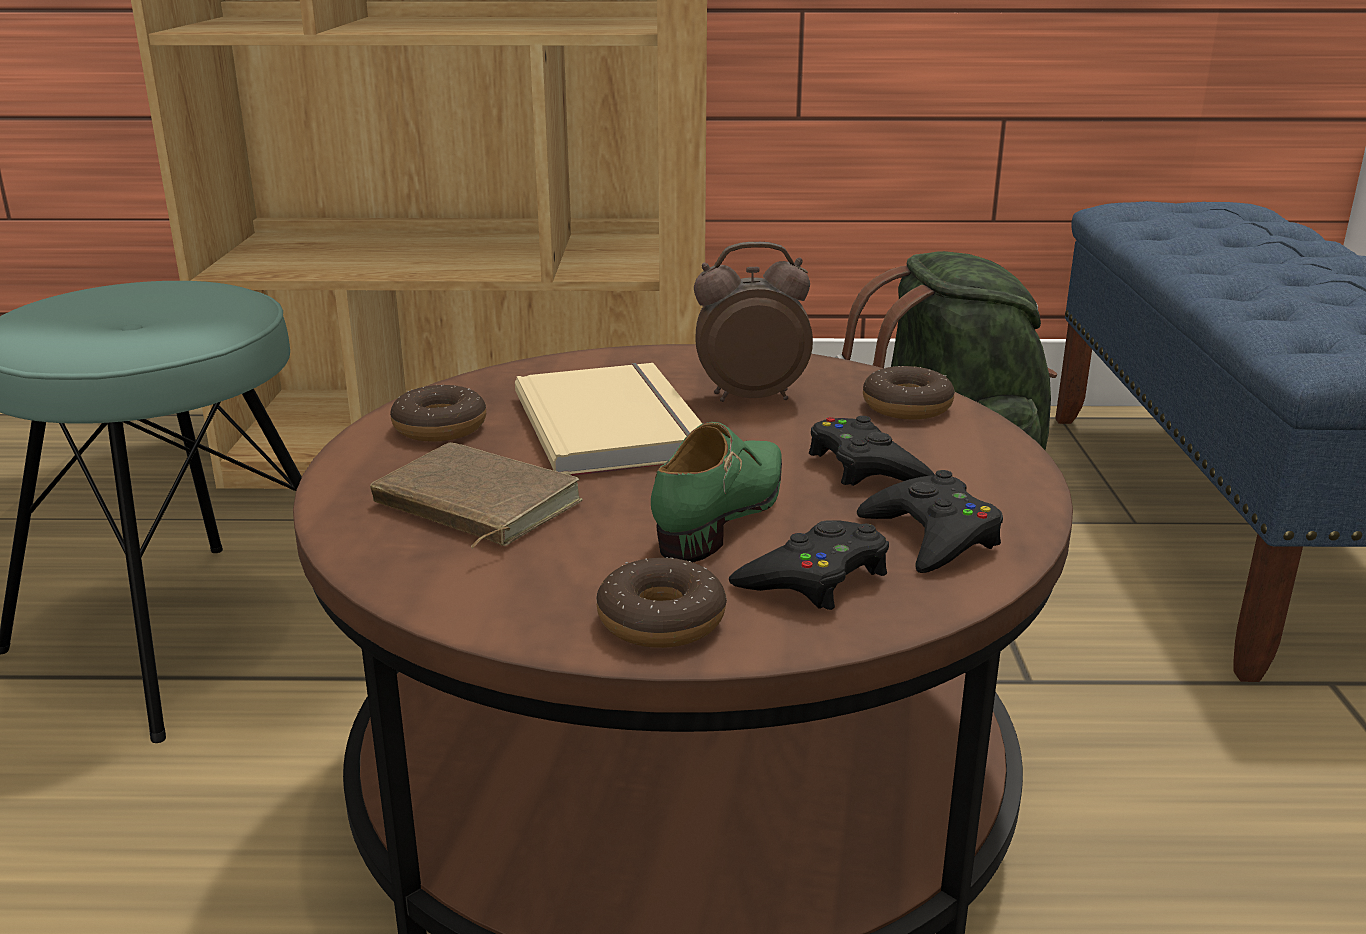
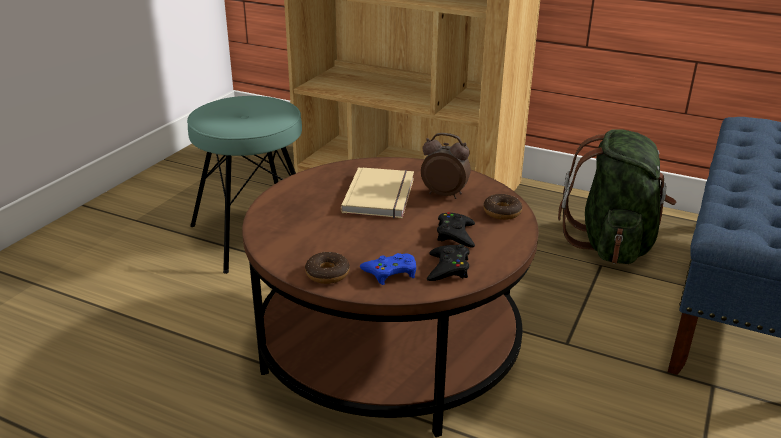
camera: 25 degrees right, 5 degrees up
brown book [370,443,583,548] -> none
donut [390,384,486,441] -> none
green shoe [651,422,782,562] -> none
black game controller [729,520,889,610] -> blue game controller [360,253,416,285]

